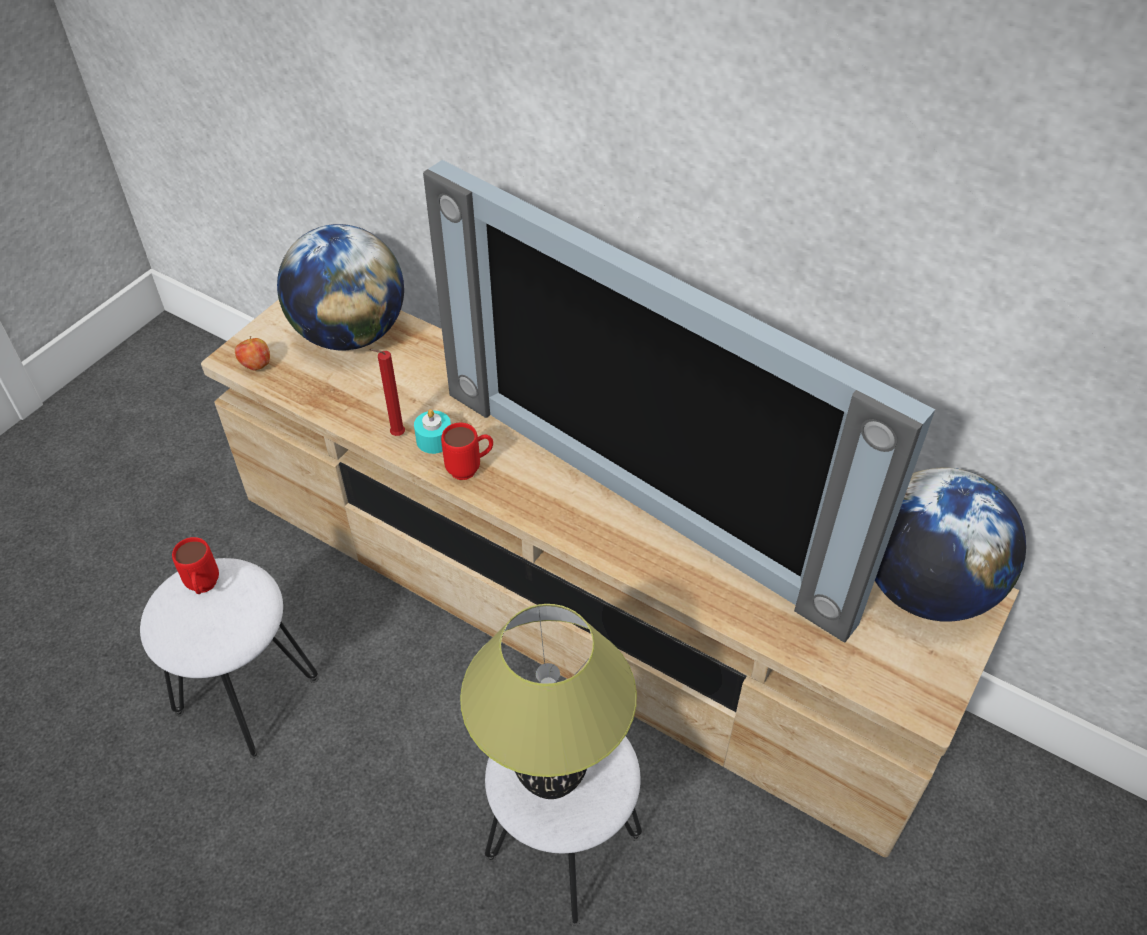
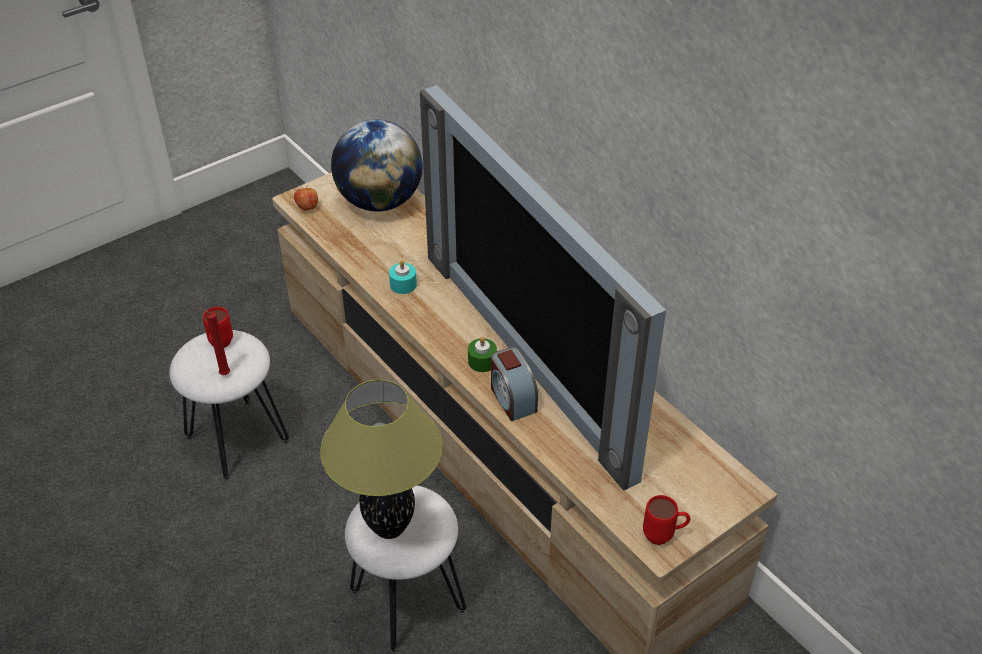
camera: 20 degrees right, 5 degrees down
red candle [369,349,405,436] -> red candle moved to [199,308,230,375]
red mug [441,423,493,480] -> red mug moved to [643,495,690,545]
globe [875,468,1026,622] -> none
none -> green candle [468,337,497,372]
none -> alarm clock [491,347,538,421]

